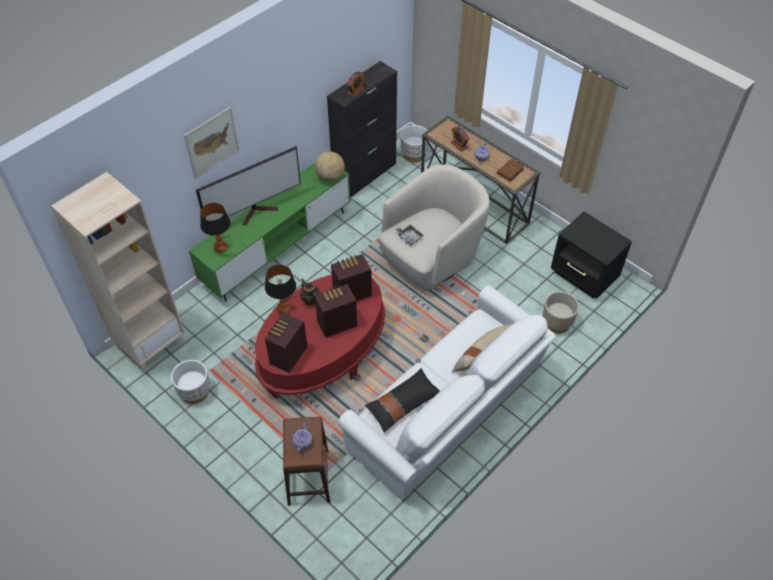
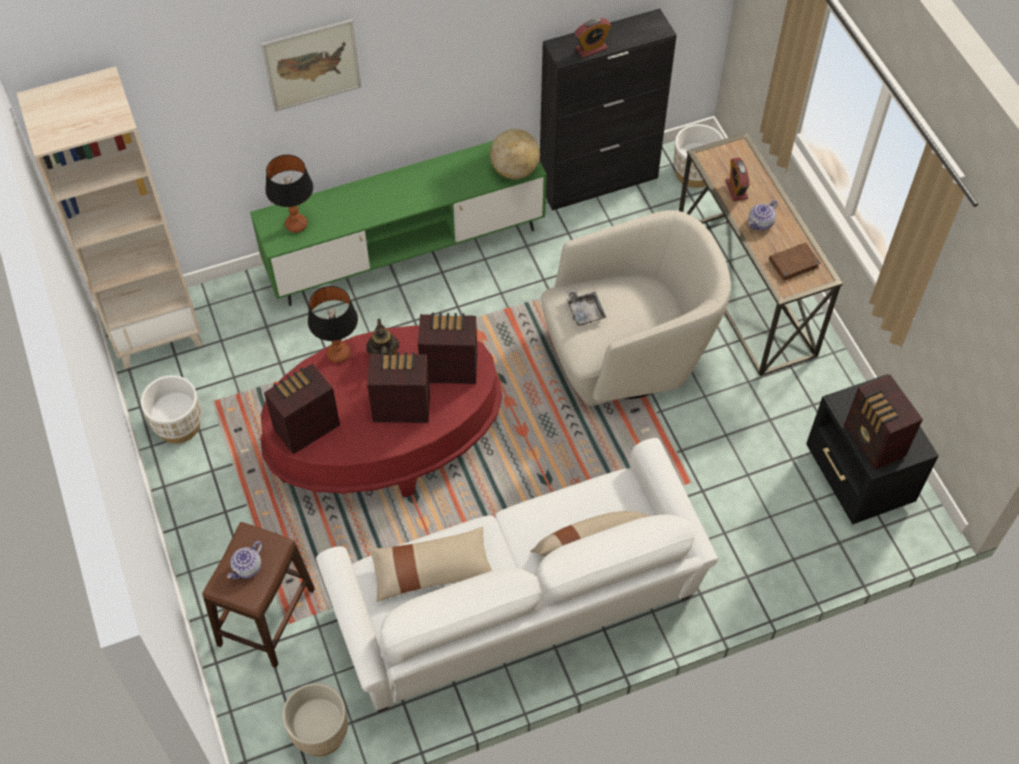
camera: 25 degrees right, 5 degrees up
television [196,146,301,225] -> none
black pillow [364,368,440,433] -> beige pillow [369,527,492,602]
beige planter [543,291,579,334] -> beige planter moved to [282,683,348,756]
none -> radio [844,374,923,470]

